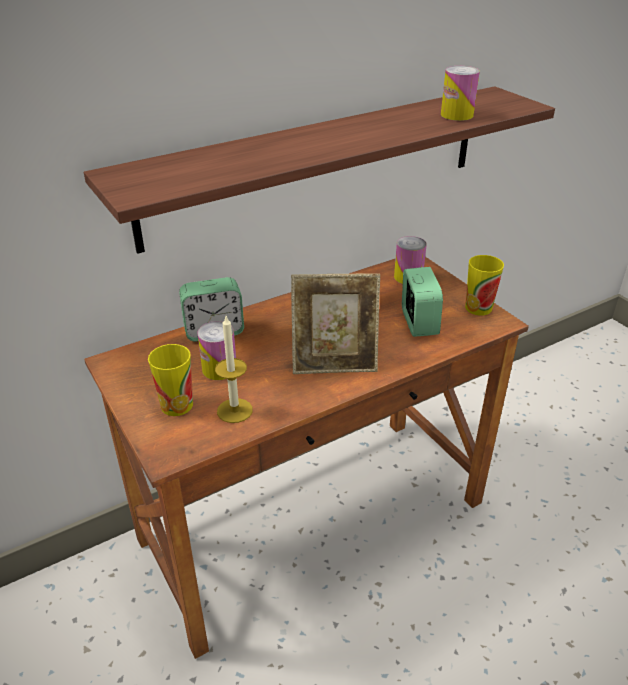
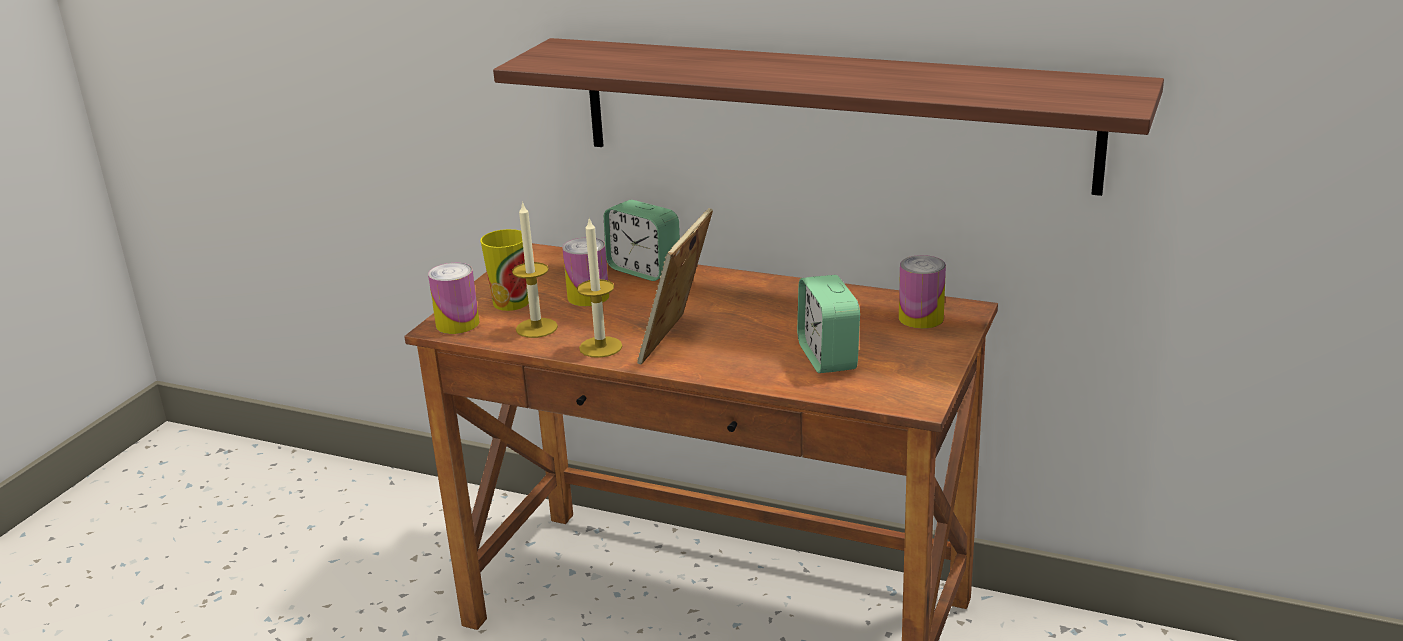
camera: 55 degrees right, 10 degrees down
picture frame [291,273,380,374] -> picture frame turned 60 degrees clockwise [637,208,713,365]
alarm clock [402,267,443,337] -> alarm clock turned 120 degrees clockwise [797,275,860,373]
can [441,66,480,121] -> can moved to [428,263,480,334]
cup [465,255,504,316] -> none
none -> candle [577,217,622,358]

